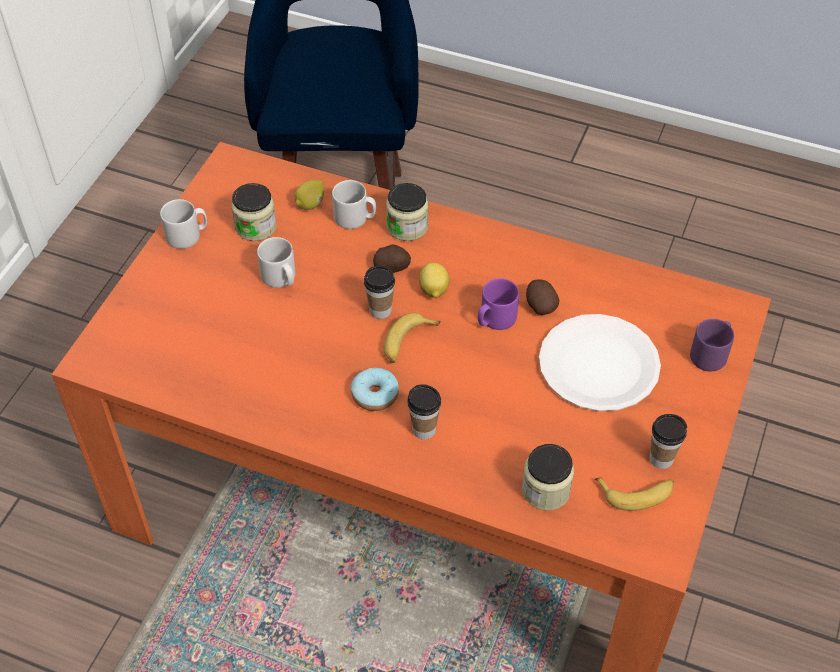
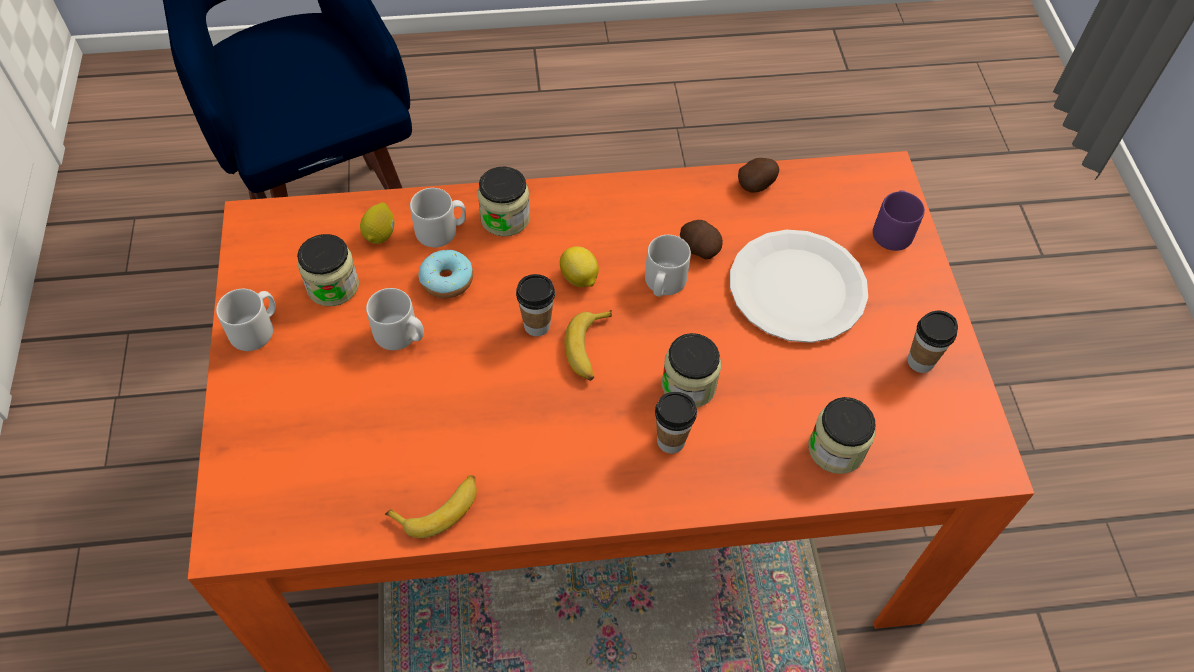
camera: 30 degrees left, 5 degrees up
donut [351,368,399,411] -> donut moved to [419,250,473,298]
potato [373,244,411,273] -> potato moved to [738,158,779,193]
purple mug [478,278,519,330] -> grey mug [645,235,691,297]
banana [595,477,674,511] -> banana moved to [385,475,477,538]
none -> jar [662,333,721,408]

